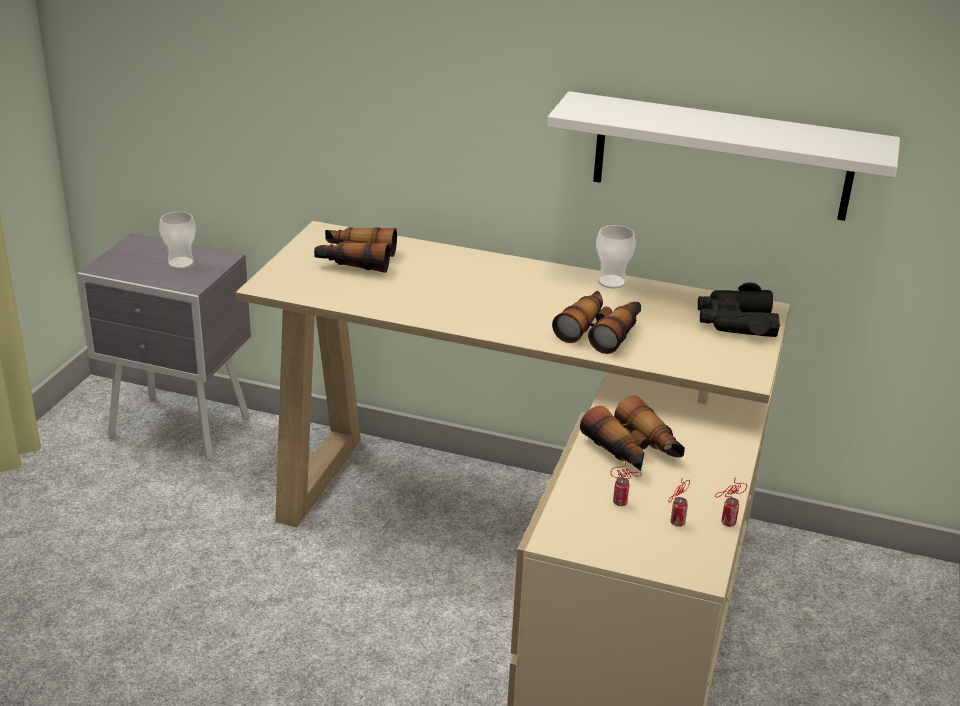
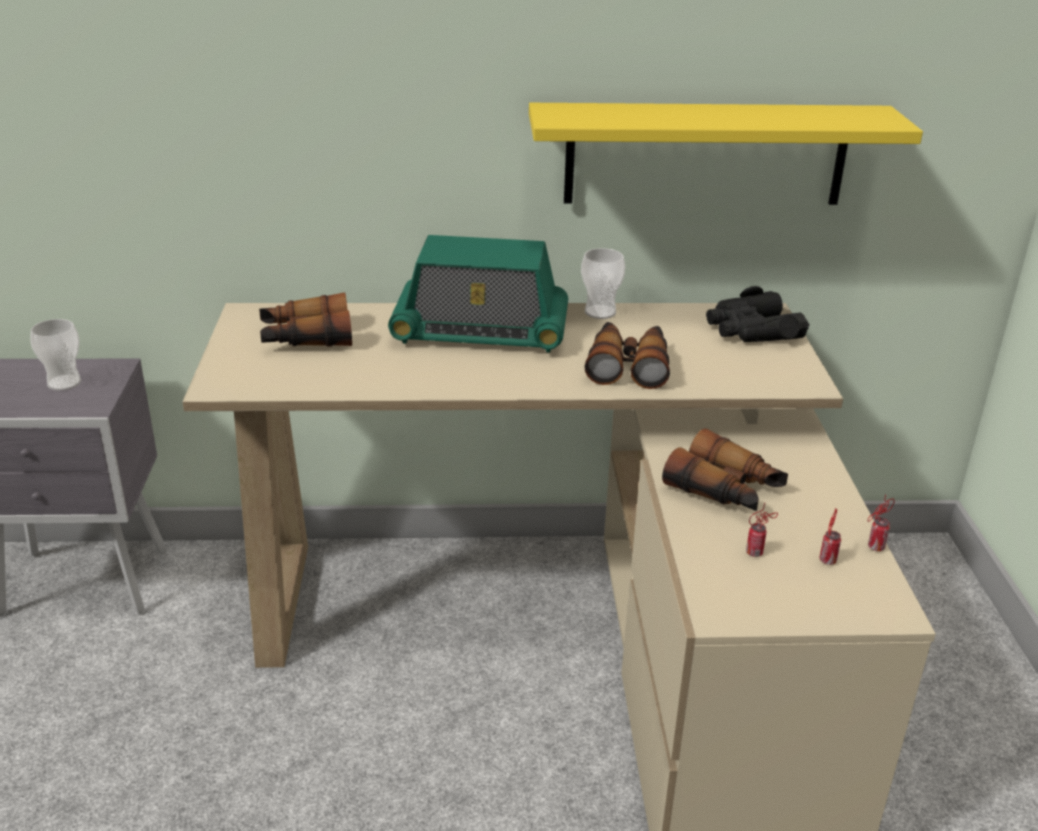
camera: 20 degrees left, 0 degrees up
white shelf [547,91,900,221] -> yellow shelf [529,103,923,205]
none -> radio [388,235,568,353]

